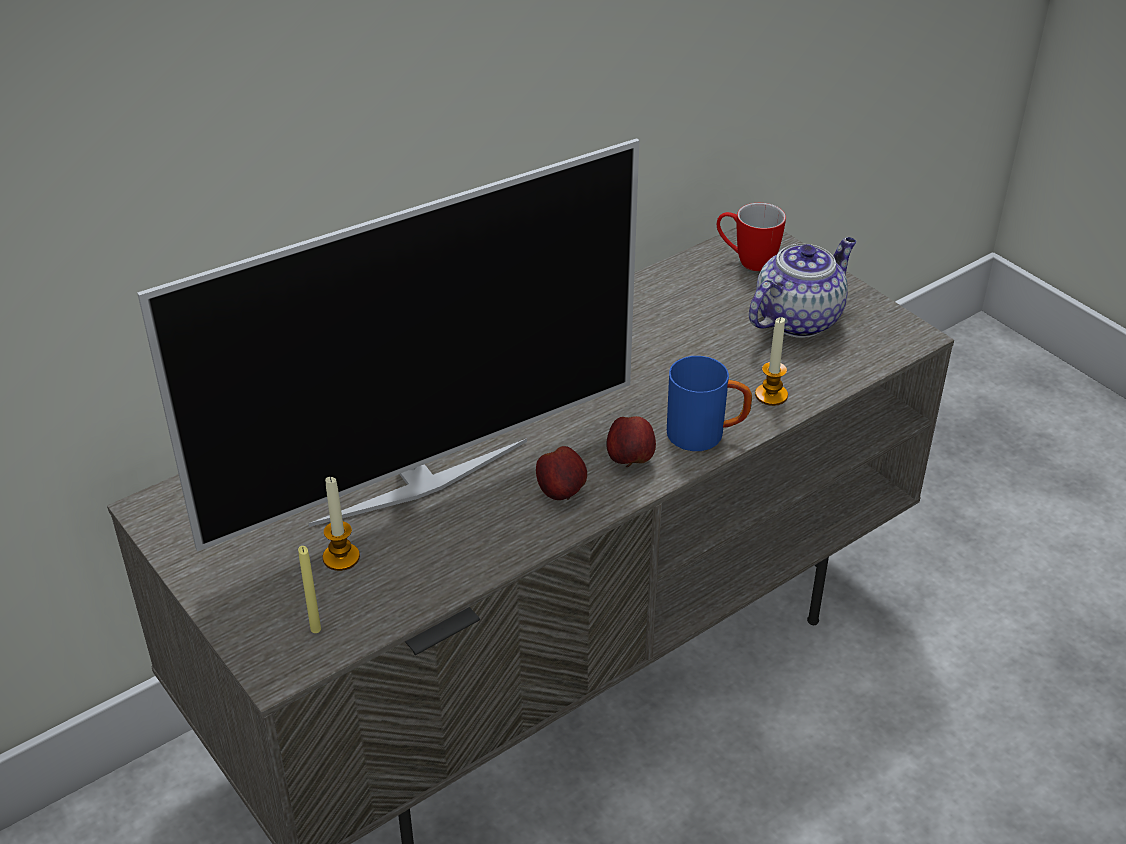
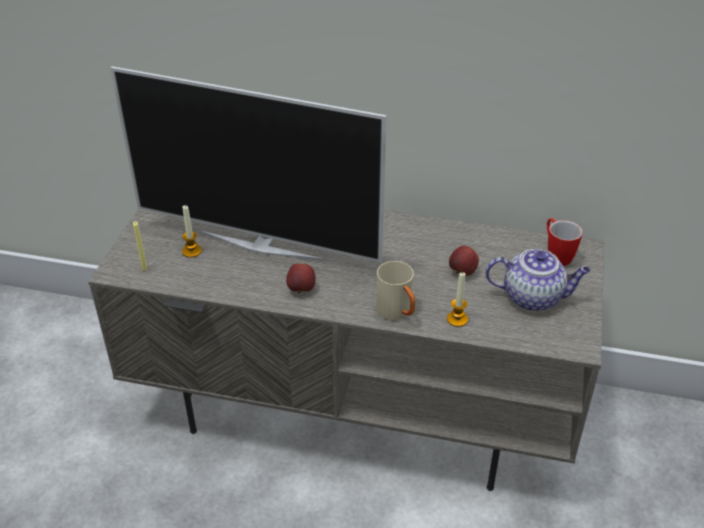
camera: 50 degrees right, 0 degrees up
apple [606,416,656,467] -> apple moved to [449,246,479,276]
blue mug [667,356,752,451] -> beige mug [377,261,415,320]

